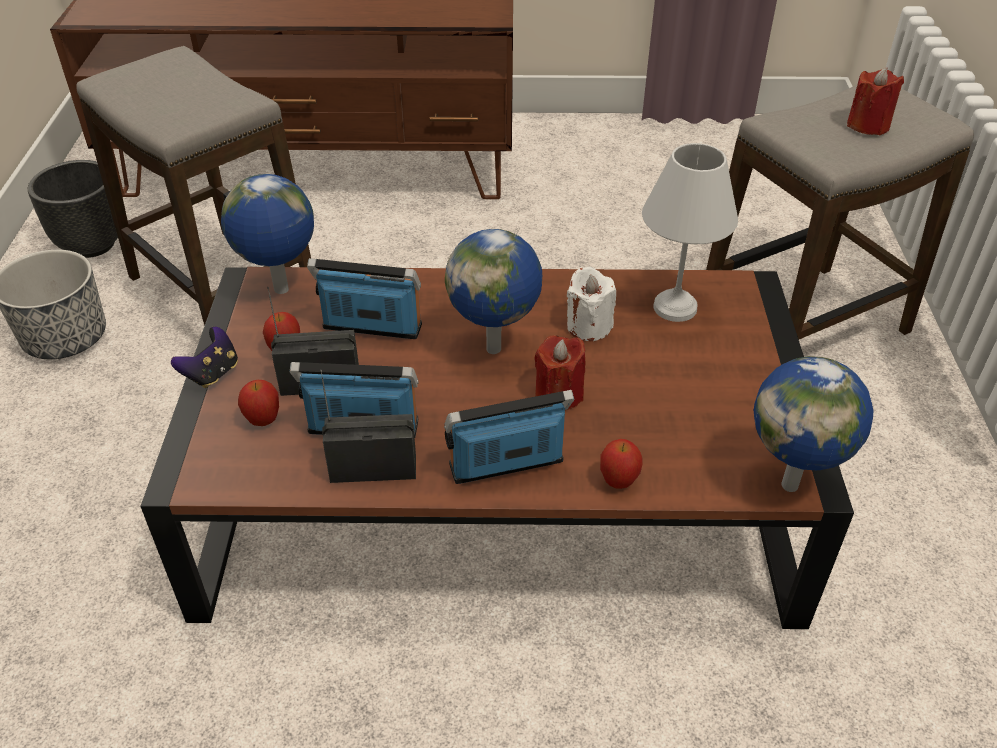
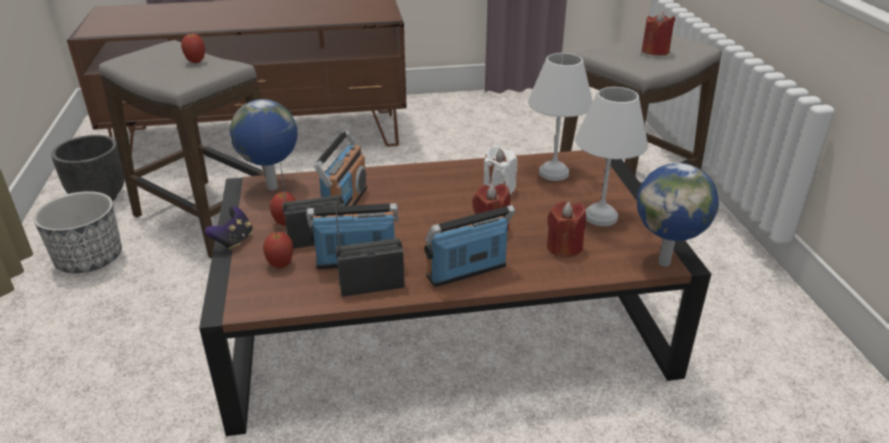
camera: 10 degrees left, 10 degrees down
radio [307,258,422,339] -> radio turned 105 degrees clockwise [314,130,367,206]
globe [445,229,542,354] -> none
apple [600,439,643,489] -> apple moved to [181,32,205,63]
none -> red candle [547,202,586,257]
none -> white table lamp [575,87,648,226]

